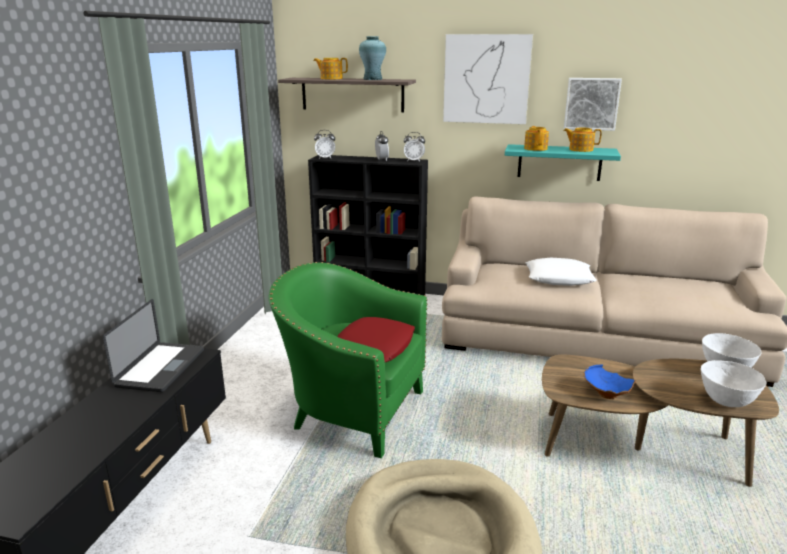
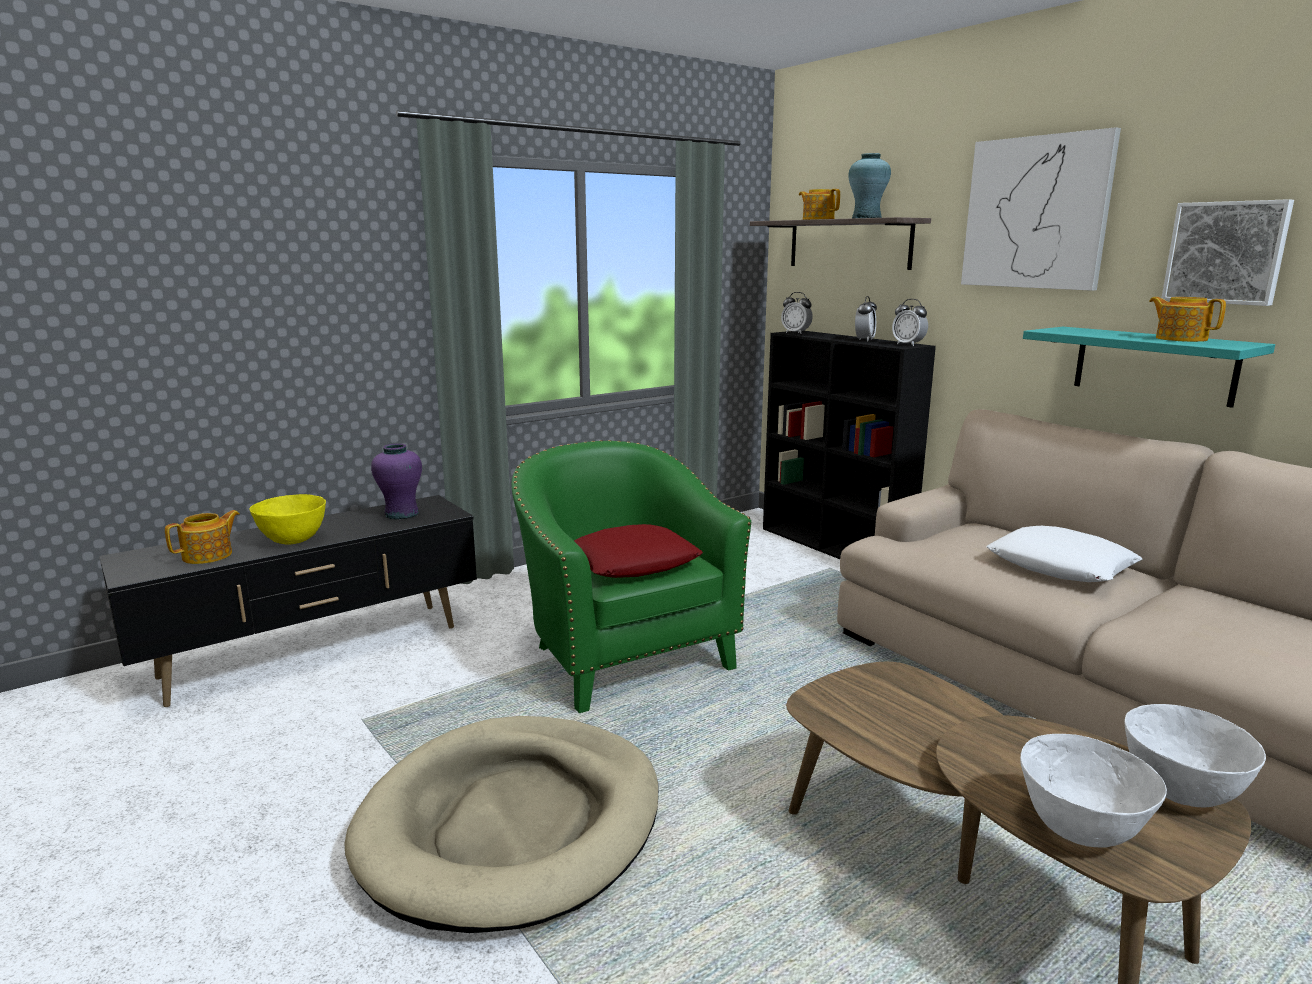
camera: 40 degrees right, 5 degrees down
laptop [103,299,204,392] -> purple vase [371,444,422,519]
teapot [524,126,549,151] -> teapot moved to [165,510,240,564]
blue bowl [584,365,636,399] -> none
none -> yellow bowl [250,494,326,545]

